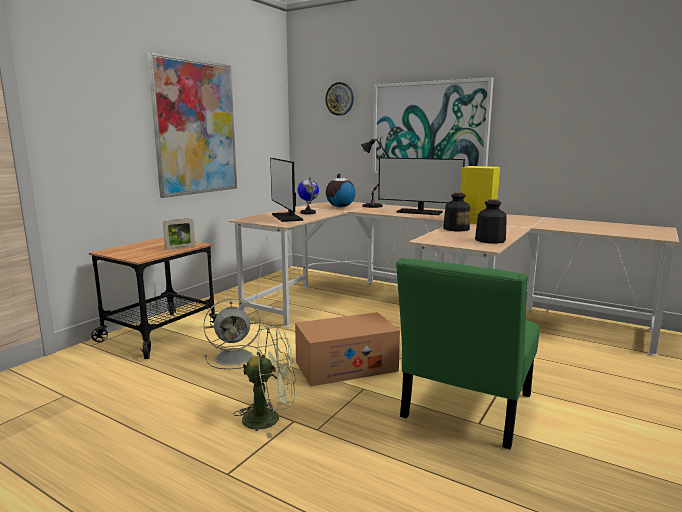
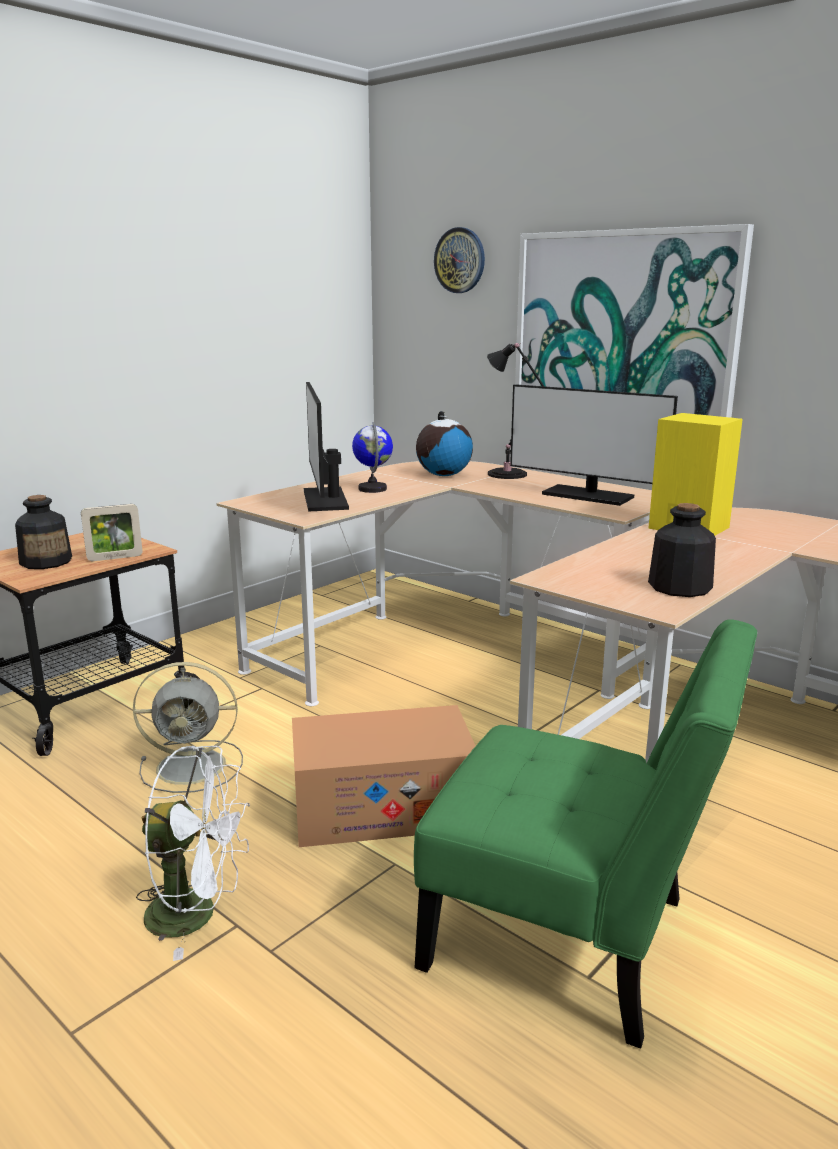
camera: 10 degrees right, 5 degrees up
picture [147,52,237,198] -> none
green fan [233,325,295,439] -> white fan [136,746,250,961]
green chair [396,257,540,449] -> green chair turned 105 degrees counterclockwise [414,619,757,1049]
bottle [443,192,470,231] -> bottle moved to [15,495,72,569]

